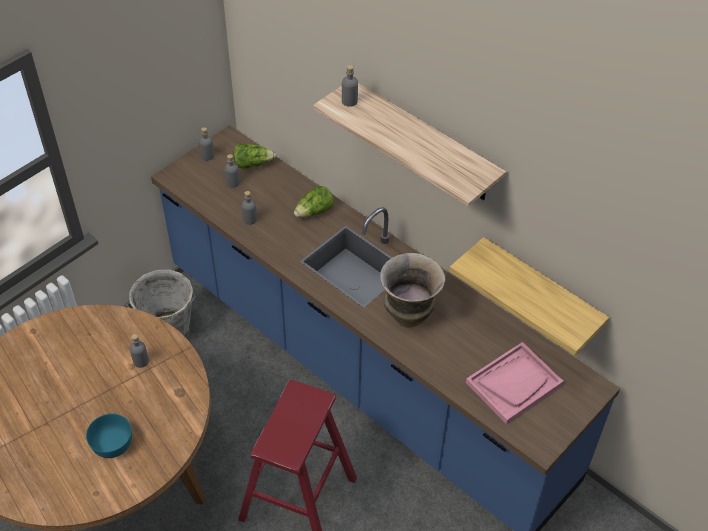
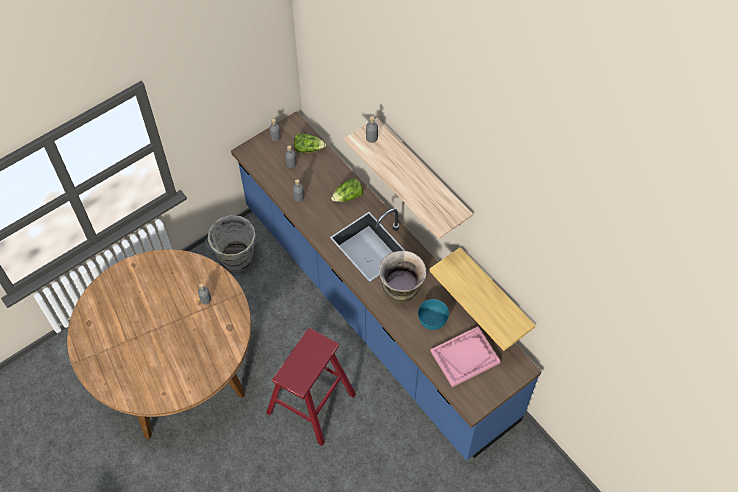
camera: 10 degrees right, 10 degrees up
turquoise bowl [86,414,132,458] -> turquoise bowl moved to [418,299,449,330]

